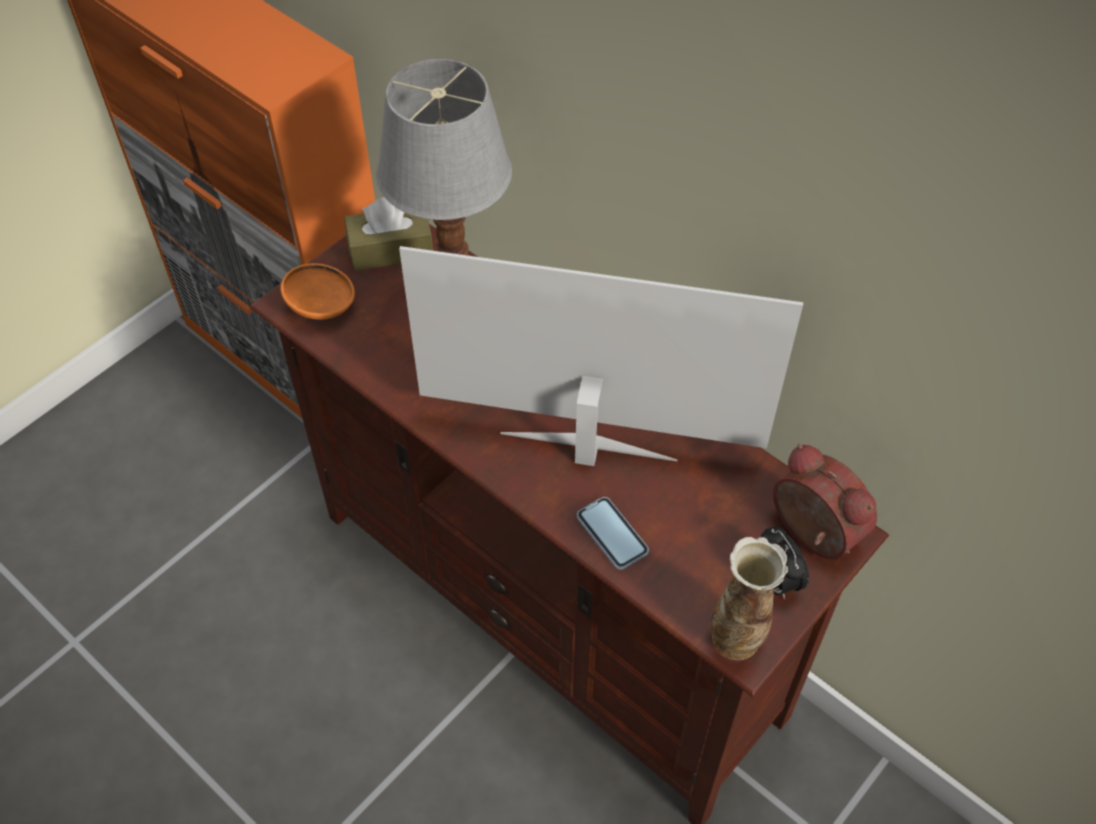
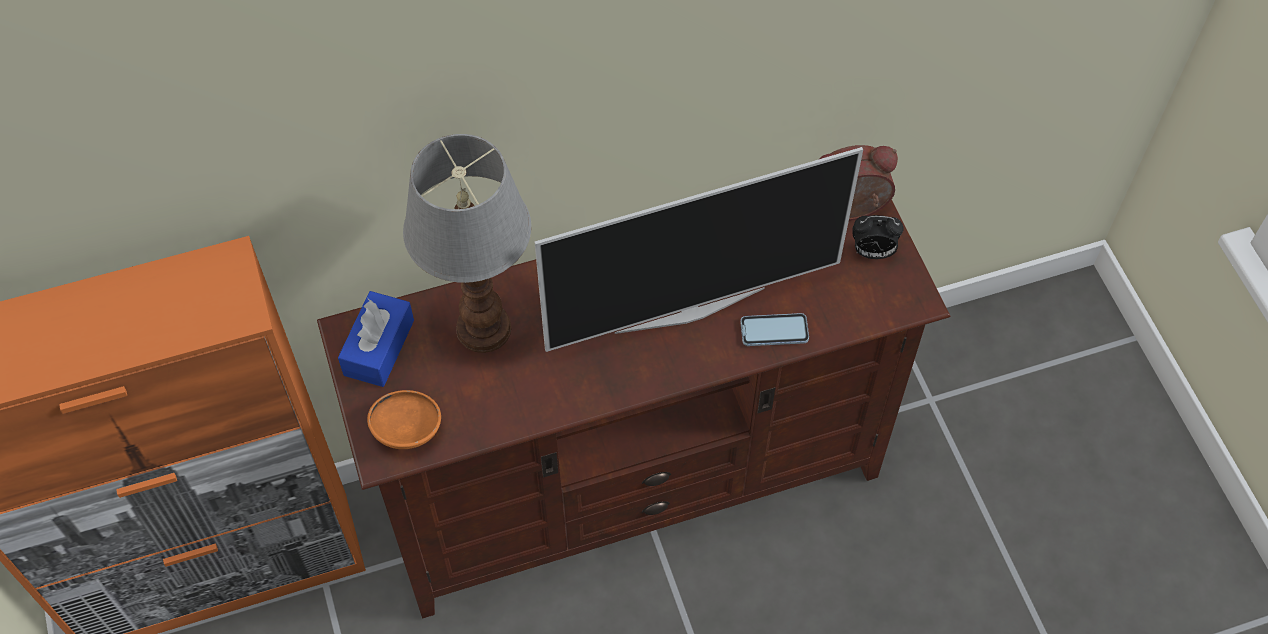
camera: 60 degrees left, 5 degrees up
brown tissue box [344,197,433,271] -> blue tissue box [338,291,414,387]
television [399,246,803,466] -> television turned 150 degrees counterclockwise [534,147,863,352]
vase [711,537,788,660] -> none

